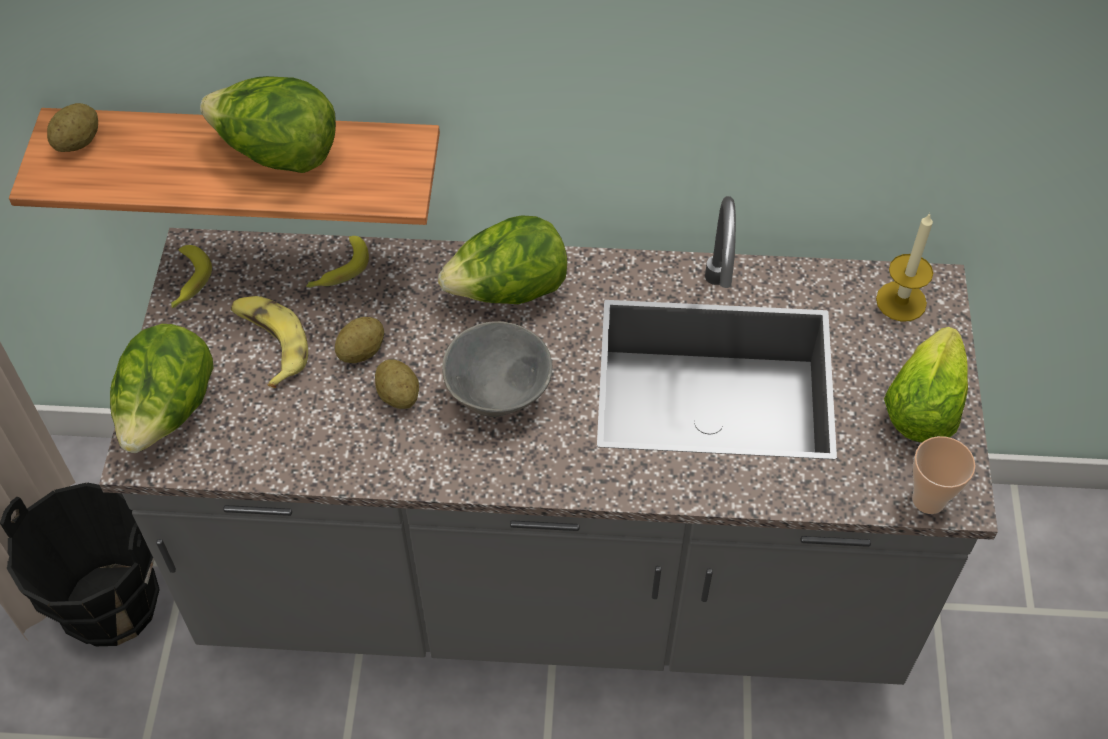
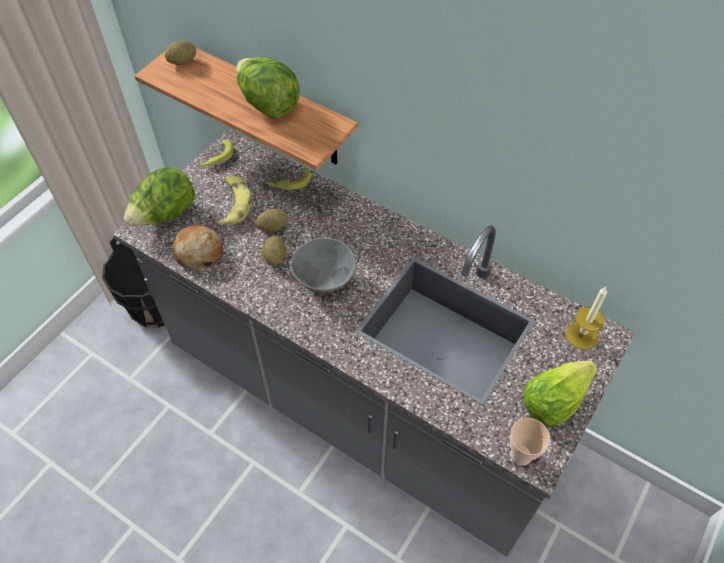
camera: 30 degrees right, 0 degrees up
lettuce [438,215,567,304] -> none
none -> bread [173,225,223,271]

